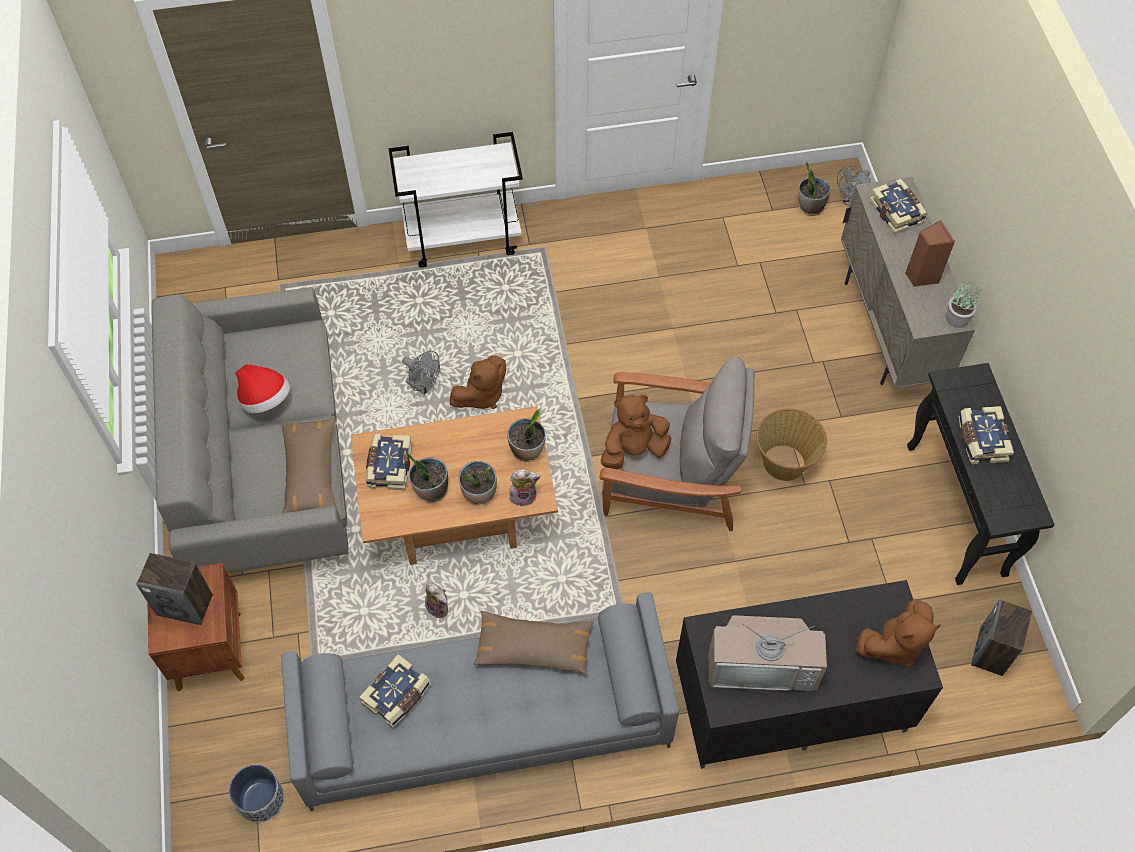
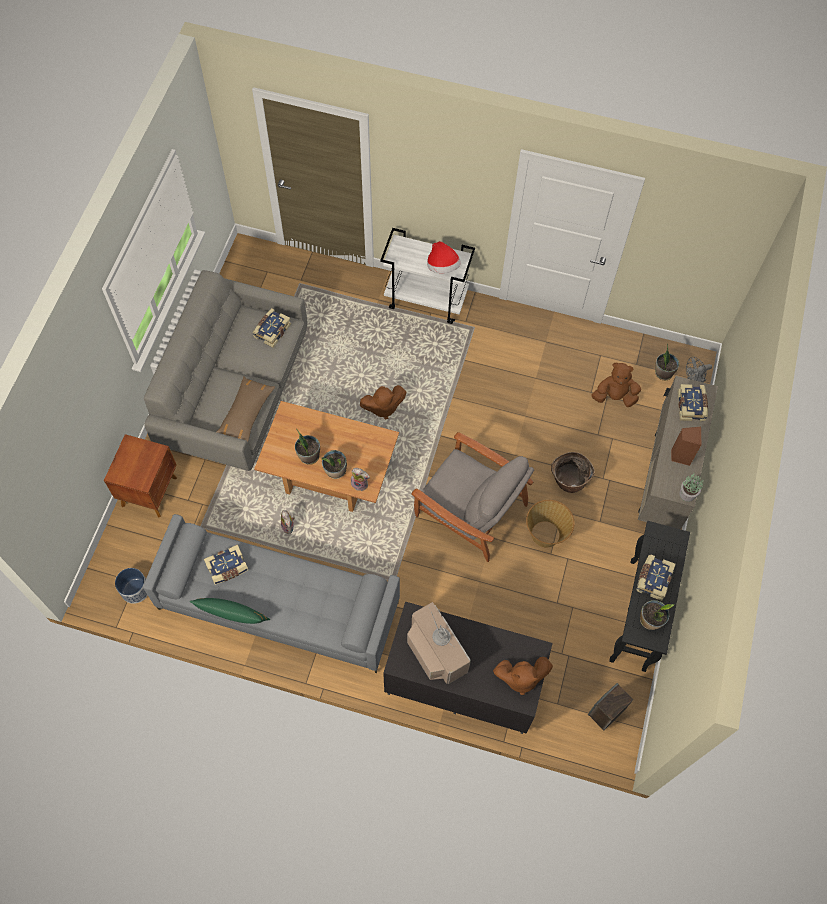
camera: 25 degrees right, 5 degrees up
speaker [136,553,213,625] -> none
hat [235,364,290,413] -> hat moved to [427,241,461,273]
book [366,434,412,490] -> book moved to [252,308,291,348]
grey fan [402,351,440,395] -> none
brown pillow [473,611,594,675] -> none
potted plant [507,408,546,462] -> potted plant moved to [640,600,674,630]
brown plush toy [601,394,671,469] -> brown plush toy moved to [592,363,641,407]
television [708,615,827,691] -> television turned 150 degrees counterclockwise [407,602,471,684]
none -> green pillow [189,598,270,624]
none -> basket [551,452,595,493]

